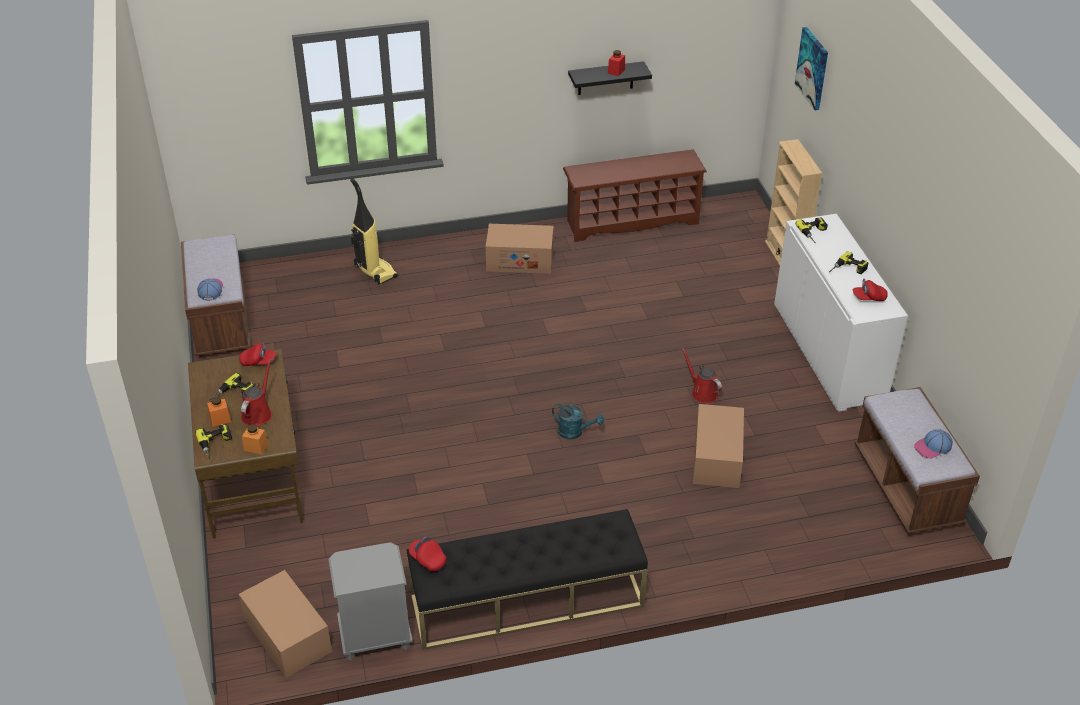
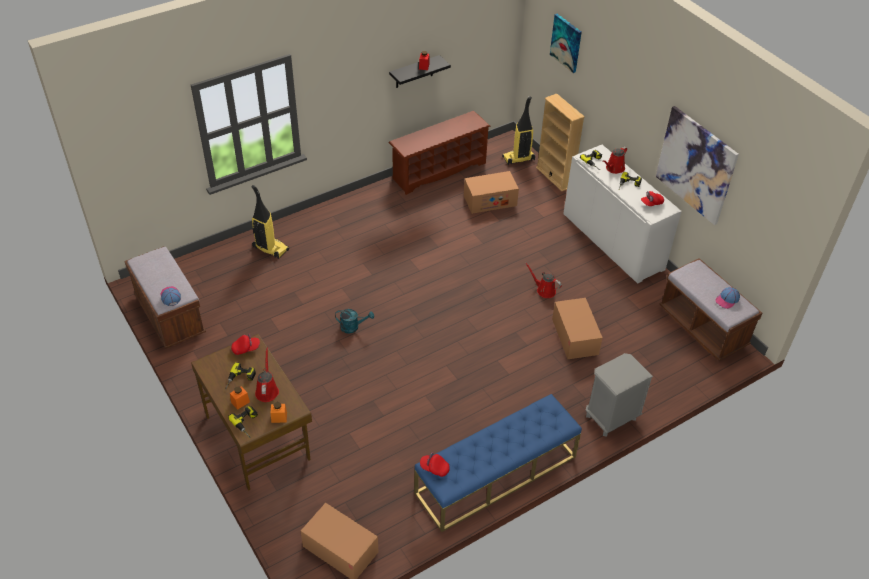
camera: 20 degrees left, 5 degrees up
grey nightstand [328,542,413,660] -> grey nightstand moved to [585,353,653,437]
black bench [407,509,648,650] -> blue bench [414,394,582,532]
cardboard box [486,224,553,274] -> cardboard box moved to [464,171,519,214]
turquoise watering can [552,404,604,439] -> turquoise watering can moved to [335,309,374,334]
none -> vacuum cleaner [502,96,535,165]
none -> red watering can [603,146,627,174]
none -> picture [656,106,739,225]

